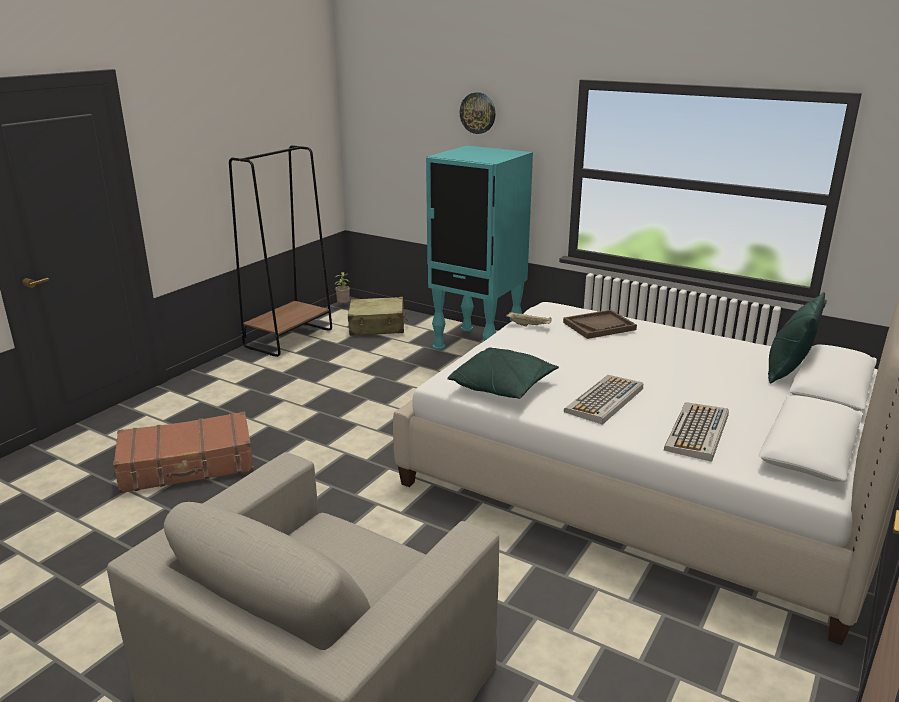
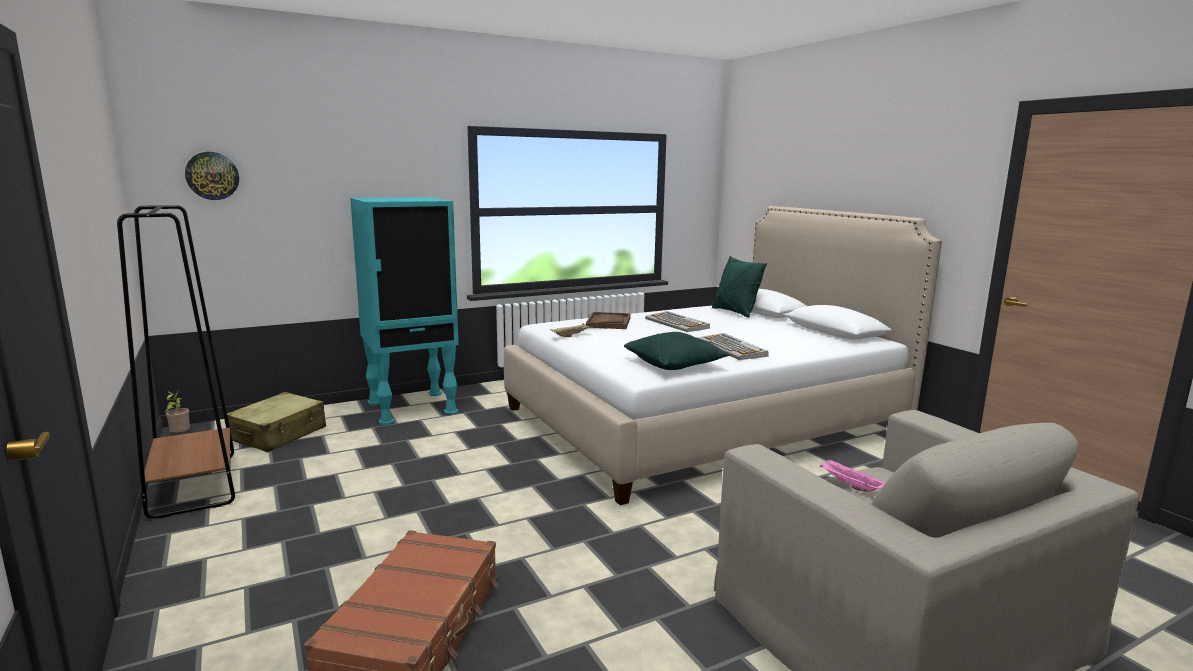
camera: 60 degrees left, 10 degrees down
wall clock [460,92,496,134] -> wall clock moved to [185,152,239,200]
keyboard [664,402,729,462] -> keyboard moved to [645,311,710,332]
none -> pink tray [820,459,886,492]

